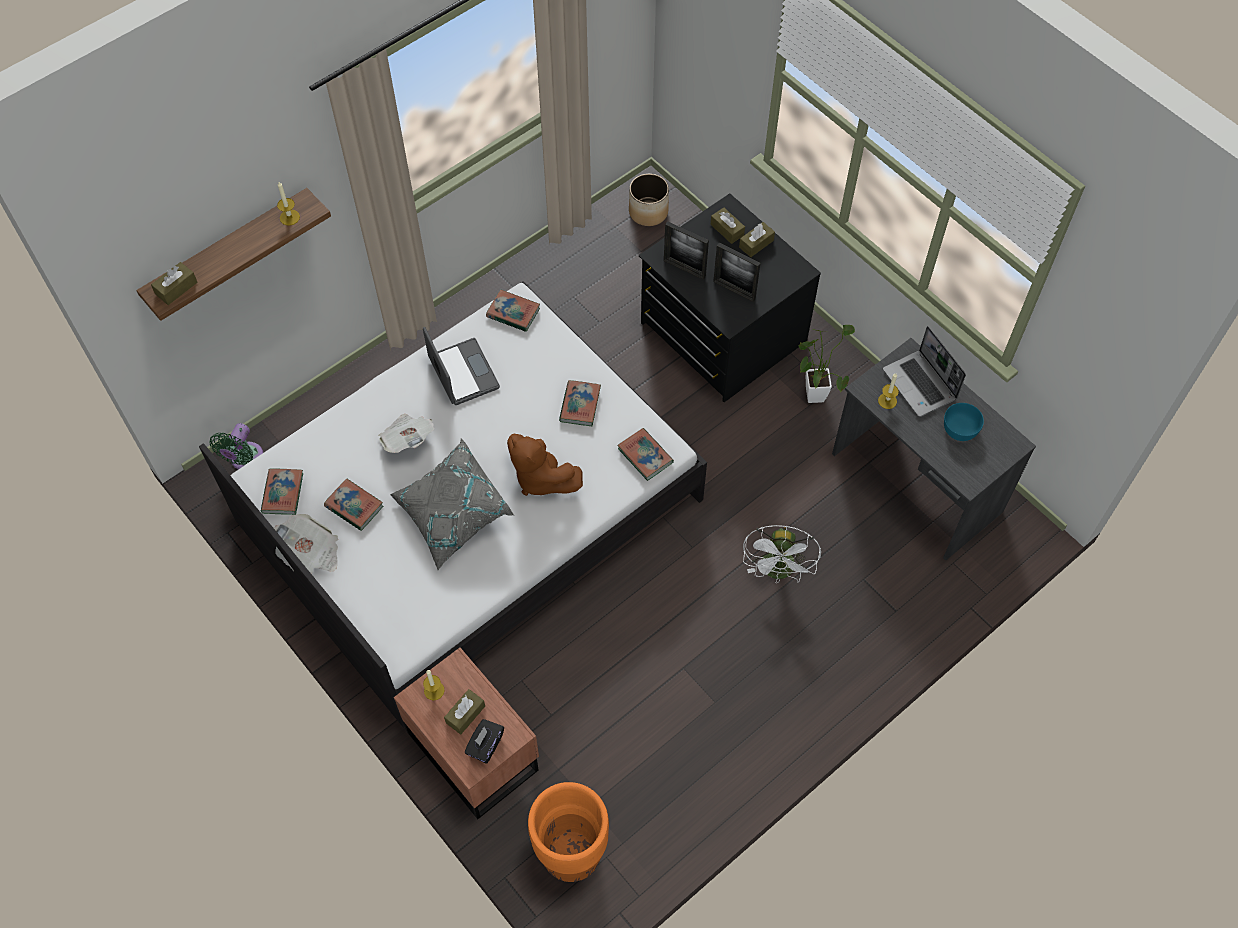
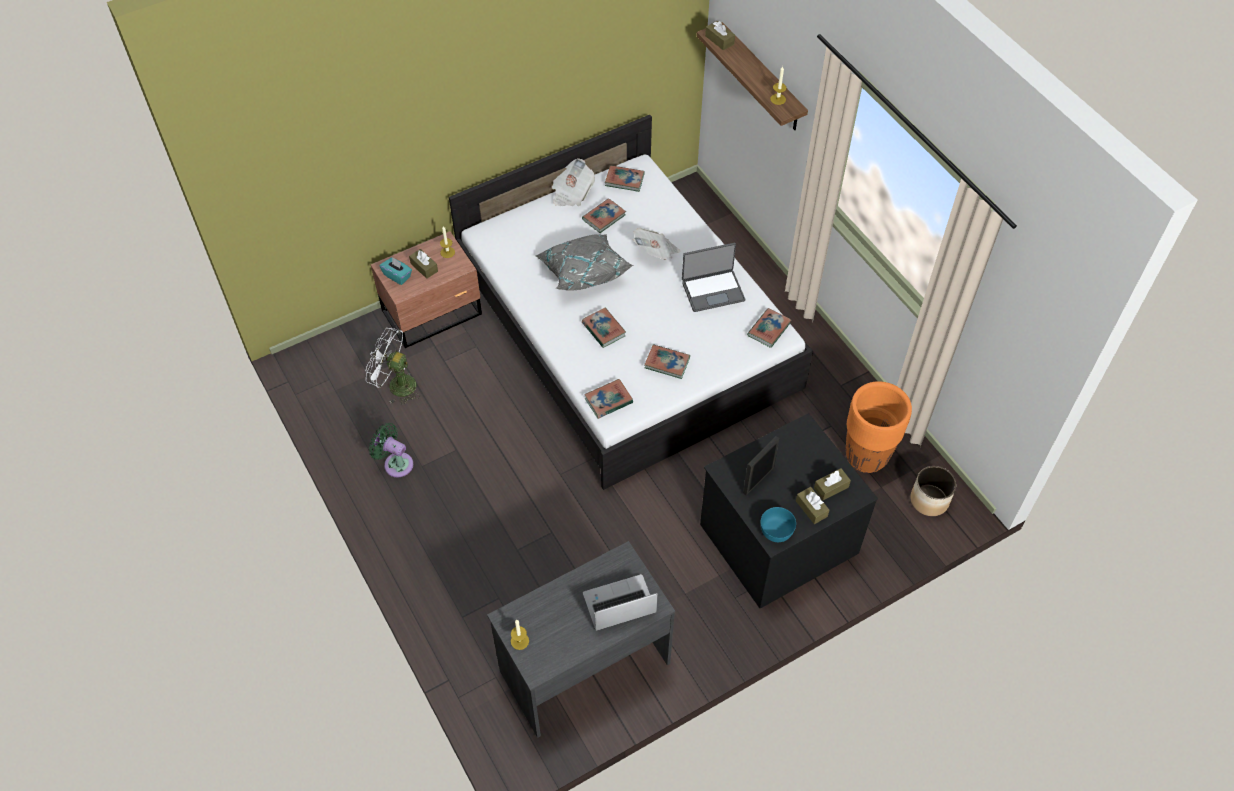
camera: 100 degrees right, 5 degrees down
green fan [209,423,263,469] -> green fan moved to [369,423,413,478]
black tissue box [465,719,504,764] -> turquoise tissue box [380,257,412,285]
brown plush toy [507,433,583,496] -> book [582,308,626,348]
orange planter [528,782,609,882] -> orange planter moved to [846,381,912,473]
picture frame [664,221,709,280] -> none
white fan [743,525,821,583] -> white fan moved to [366,328,419,405]
potted plant [799,325,855,403] -> none
candle [878,373,899,409] -> candle moved to [511,620,529,650]
turquoise bowl [944,403,984,441] -> turquoise bowl moved to [761,507,796,542]

